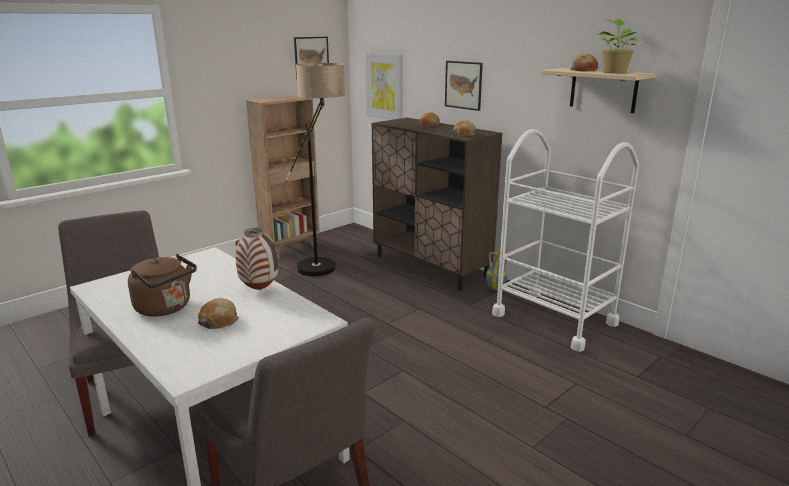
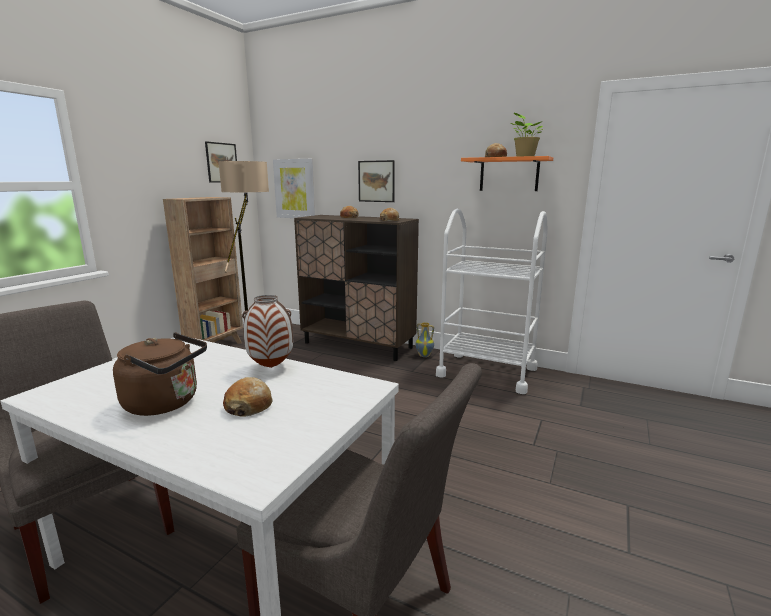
camera: 20 degrees left, 5 degrees down
beige shelf [540,68,655,113] -> orange shelf [461,156,553,191]

